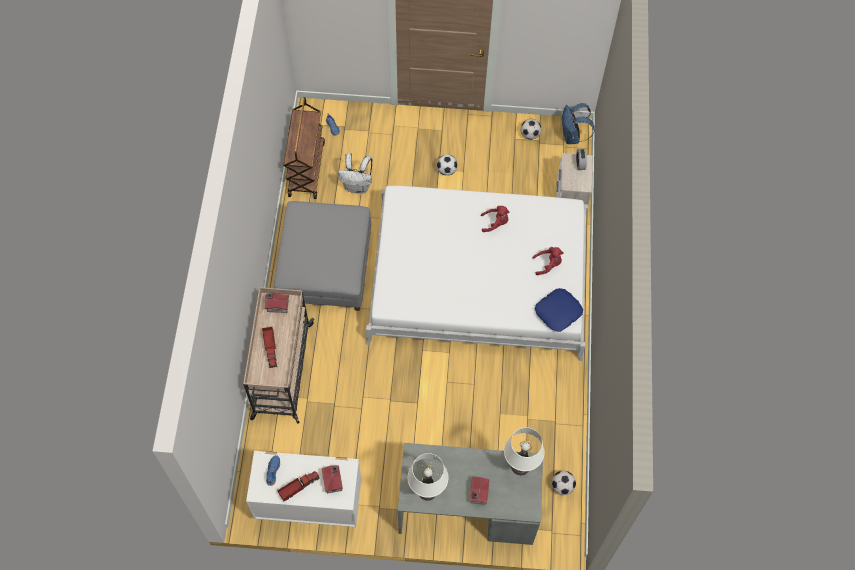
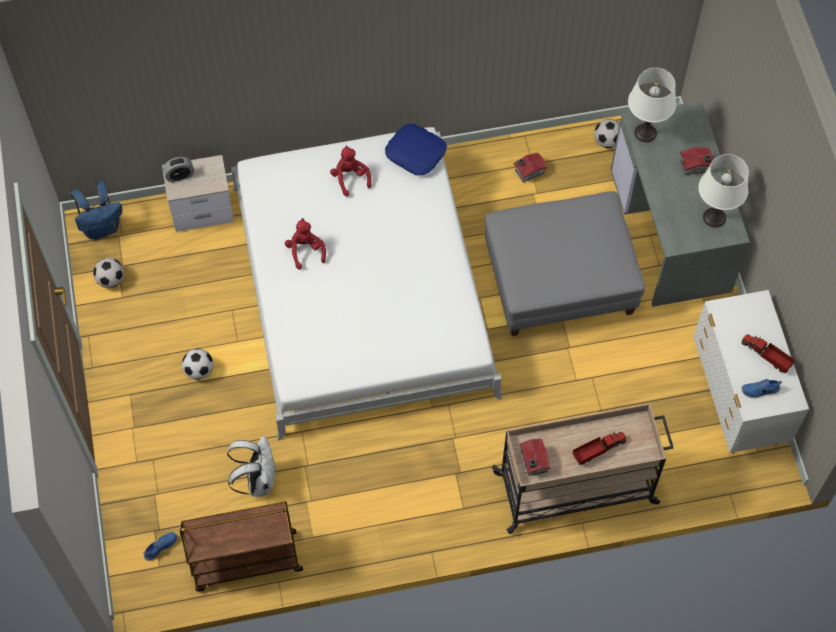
camera: 105 degrees left, 0 degrees up
grey ottoman [274,201,371,311] -> grey ottoman moved to [485,191,645,336]
toy house [322,465,343,494] -> toy house moved to [514,152,547,183]

